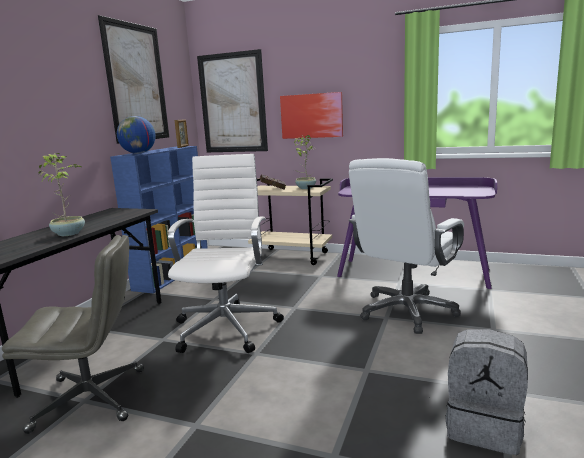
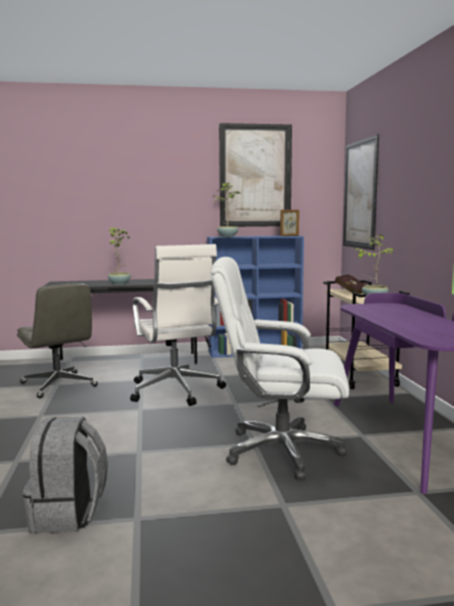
camera: 60 degrees right, 5 degrees down
globe [117,116,156,154] -> potted plant [213,183,241,237]
white office chair [168,154,284,353] -> white office chair turned 90 degrees clockwise [130,244,226,406]
picture [280,92,343,139] -> none

